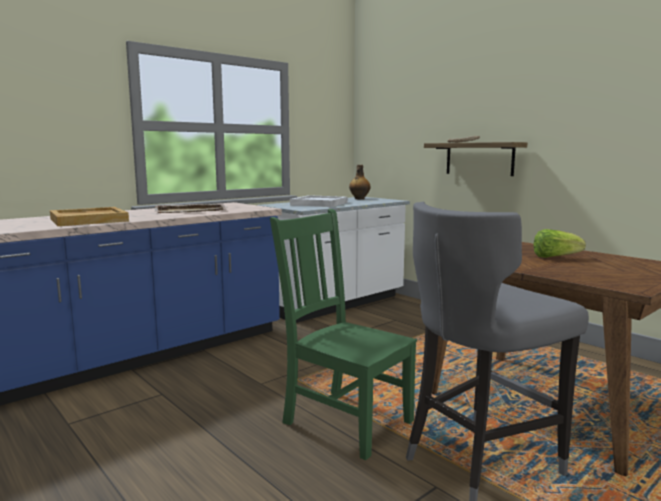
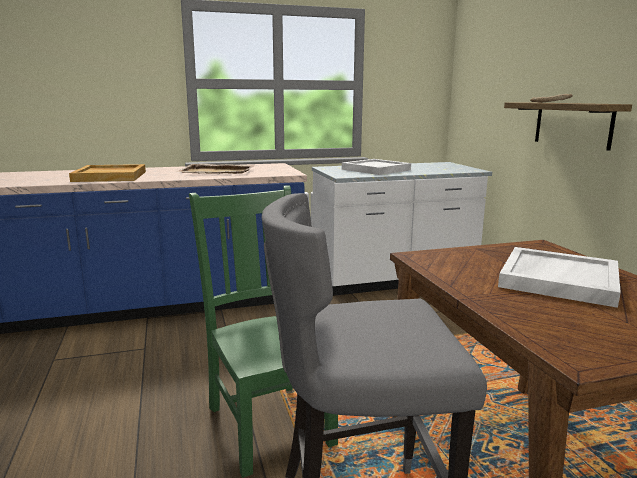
camera: 25 degrees right, 5 degrees up
bottle [349,165,370,199] -> none
lettuce [534,229,586,258] -> white tray [498,247,621,308]

